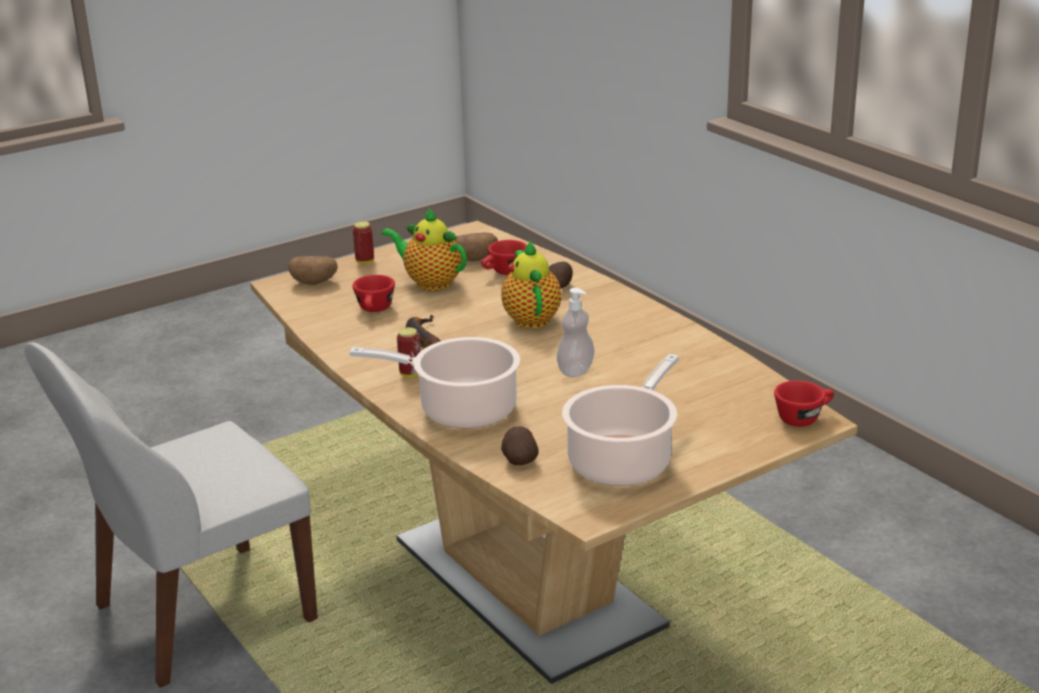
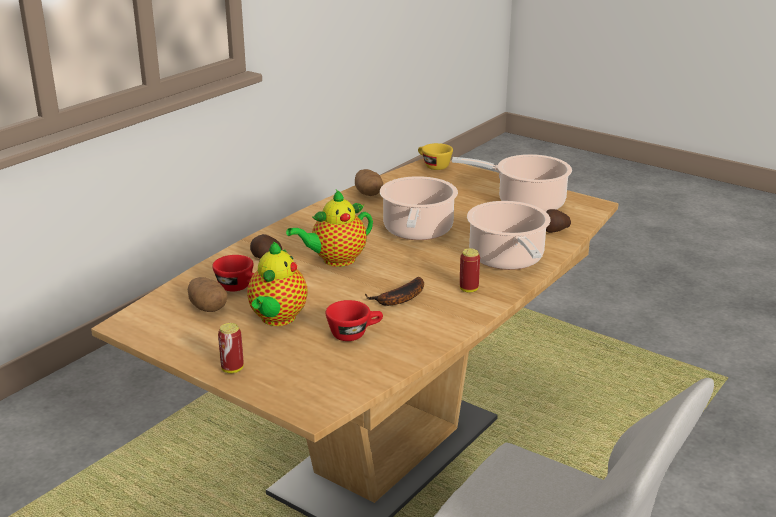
camera: 110 degrees left, 0 degrees up
potato [288,256,338,285] -> potato moved to [355,169,383,196]
soap dispenser [556,288,595,377] -> cooking pot [380,176,458,240]
red cup [774,380,834,427] -> yellow cup [418,143,453,170]

